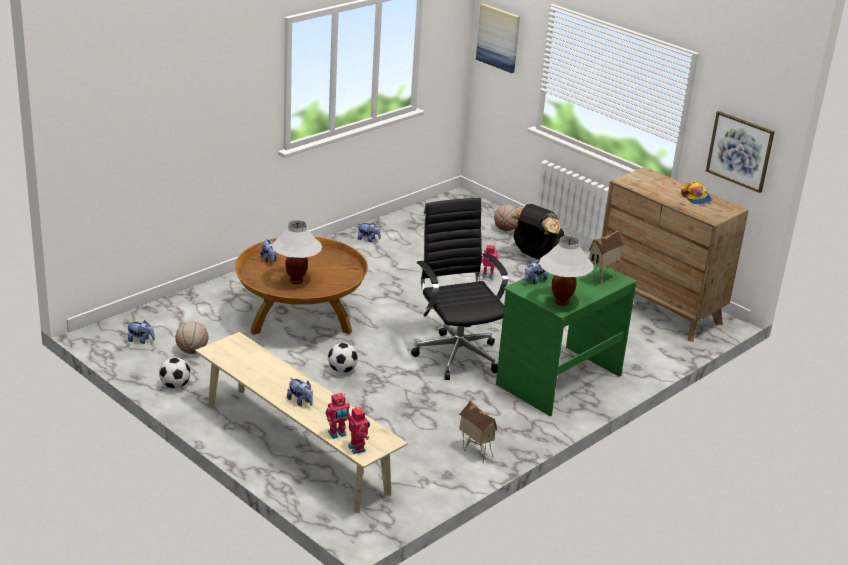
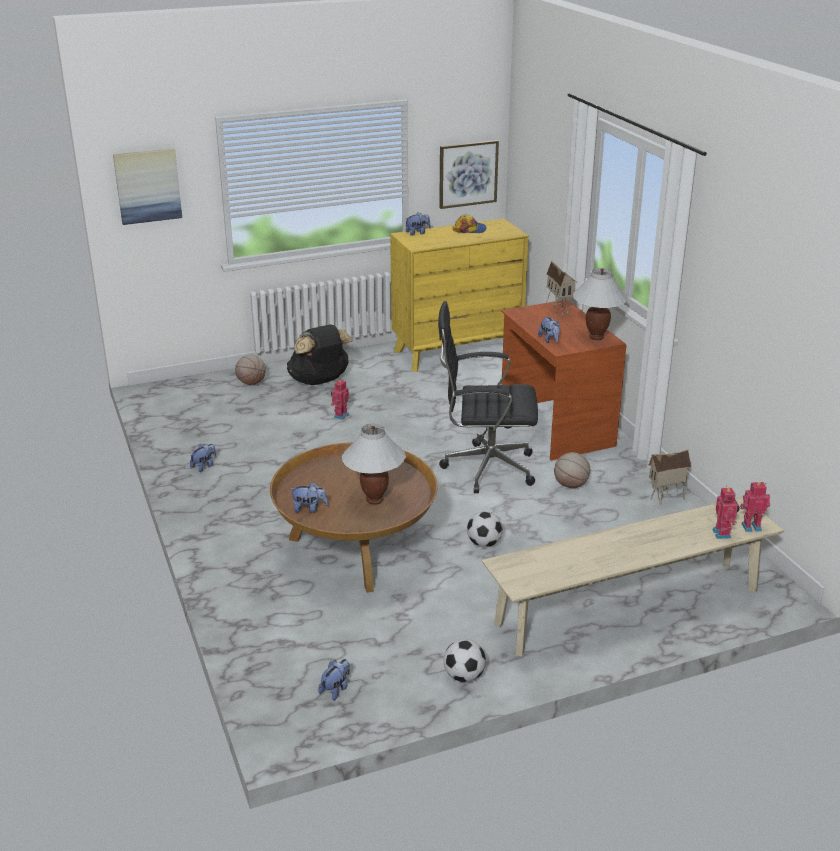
camera: 65 degrees left, 0 degrees up
basketball [175,321,209,354] -> basketball moved to [554,452,590,488]
plush toy [287,378,313,406] -> plush toy moved to [405,212,431,236]
green desk [496,263,637,416] -> brown desk [501,300,626,460]
brown dresser [602,167,749,342] -> yellow dresser [390,218,529,372]

